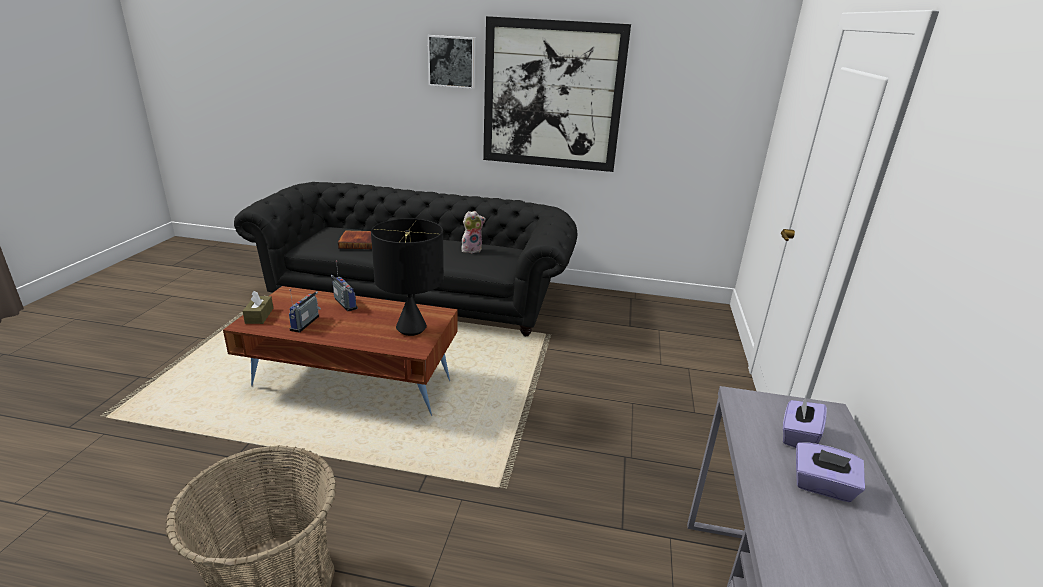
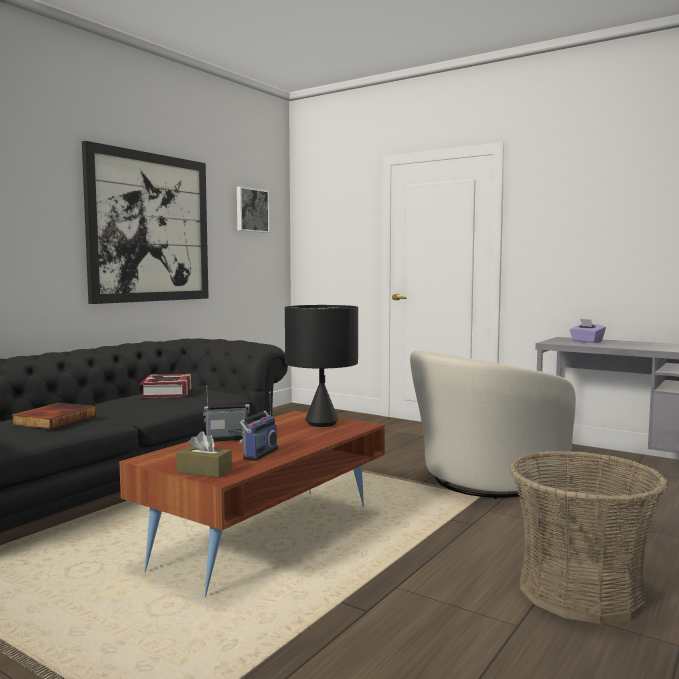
camera: 65 degrees left, 20 degrees down
radio [289,289,321,333] -> radio turned 105 degrees counterclockwise [239,392,278,461]
picture [427,35,475,89] -> picture moved to [237,186,269,233]
plush toy [462,211,486,253] -> book [140,374,191,398]
purple tissue box [796,442,865,502] -> none
none -> beige armchair [410,351,576,499]

